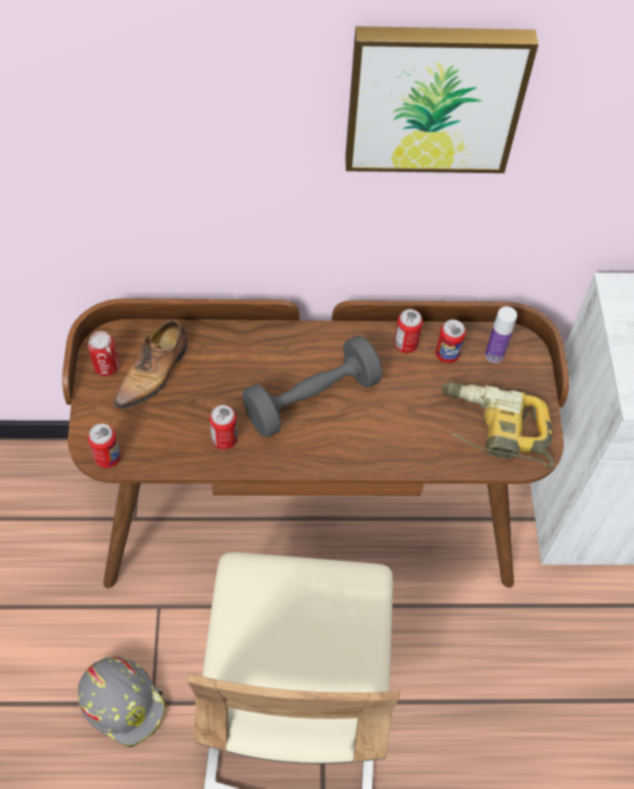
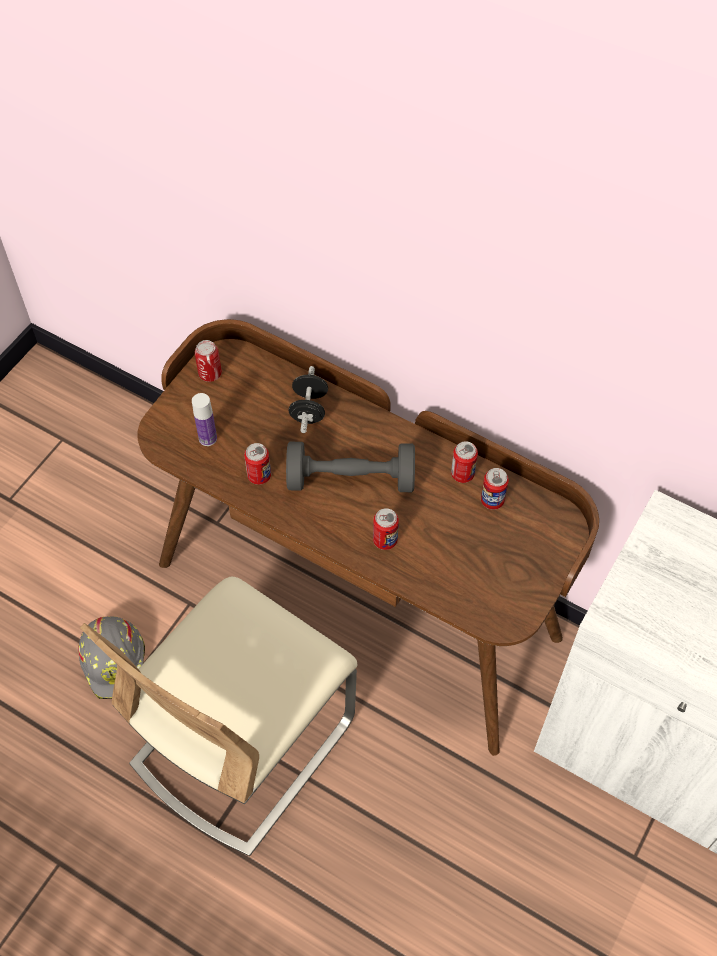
camera: 35 degrees right, 0 degrees up
can [88,424,121,468] -> can moved to [373,508,399,550]
shoe [113,320,187,409] -> none
picture [345,26,538,173] -> none
power drill [441,382,554,468] -> none
bottle [485,306,517,363] -> bottle moved to [192,393,217,446]
none -> black dumbbell [289,366,328,433]

